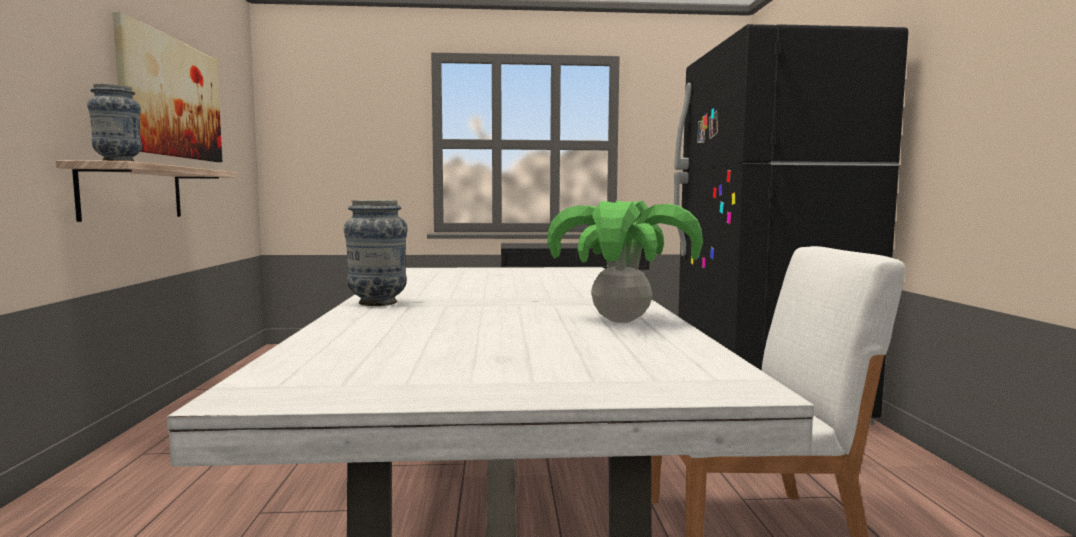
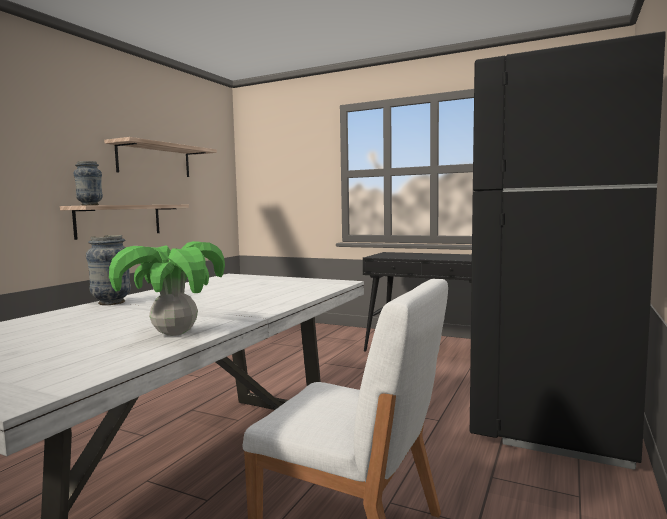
camera: 30 degrees right, 0 degrees up
picture [112,12,222,162] -> shelf [104,137,217,177]

